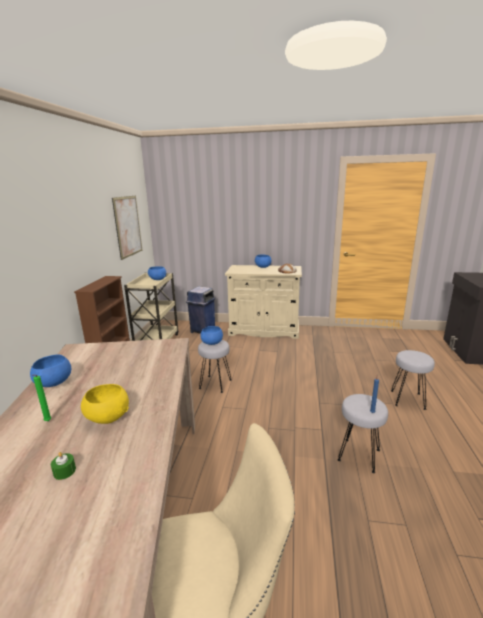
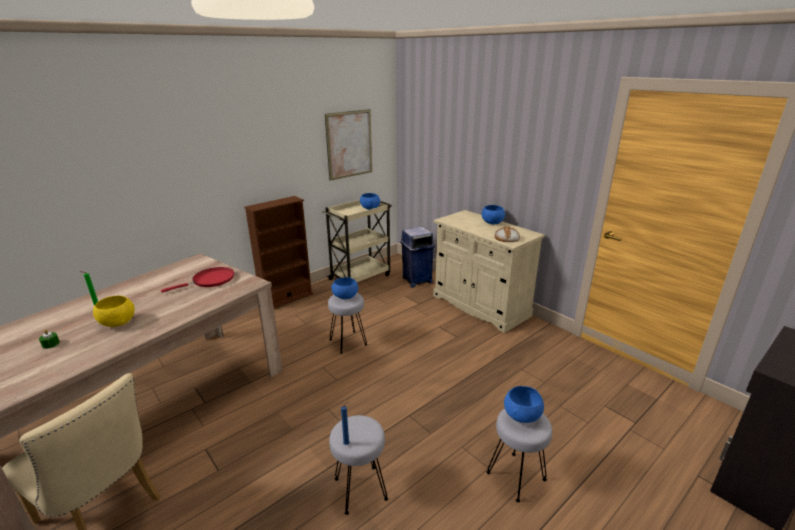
camera: 40 degrees right, 5 degrees up
blue bowl [30,354,71,387] -> blue bowl moved to [504,386,544,423]
none -> red frying pan [161,267,234,293]

